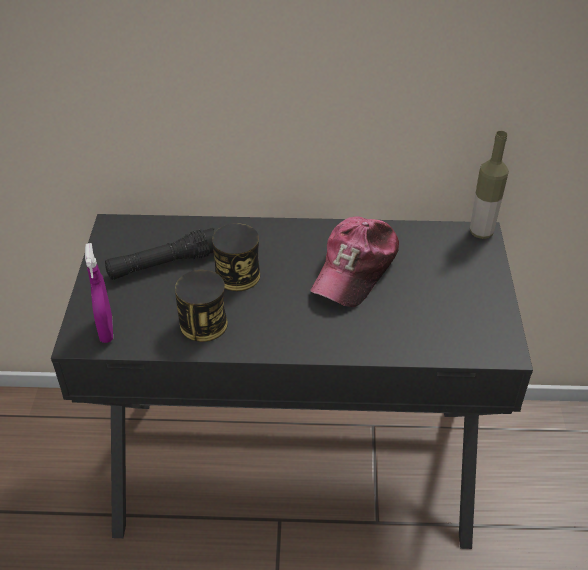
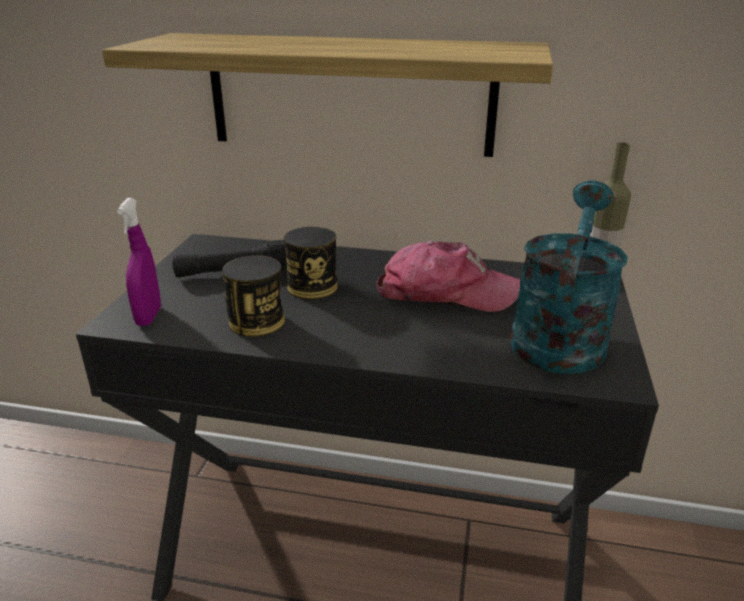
camera: 10 degrees right, 15 degrees down
cap [310,216,399,307] -> cap turned 120 degrees counterclockwise [376,241,520,312]
none -> shelf [102,33,553,157]
none -> turquoise watering can [510,180,628,374]

